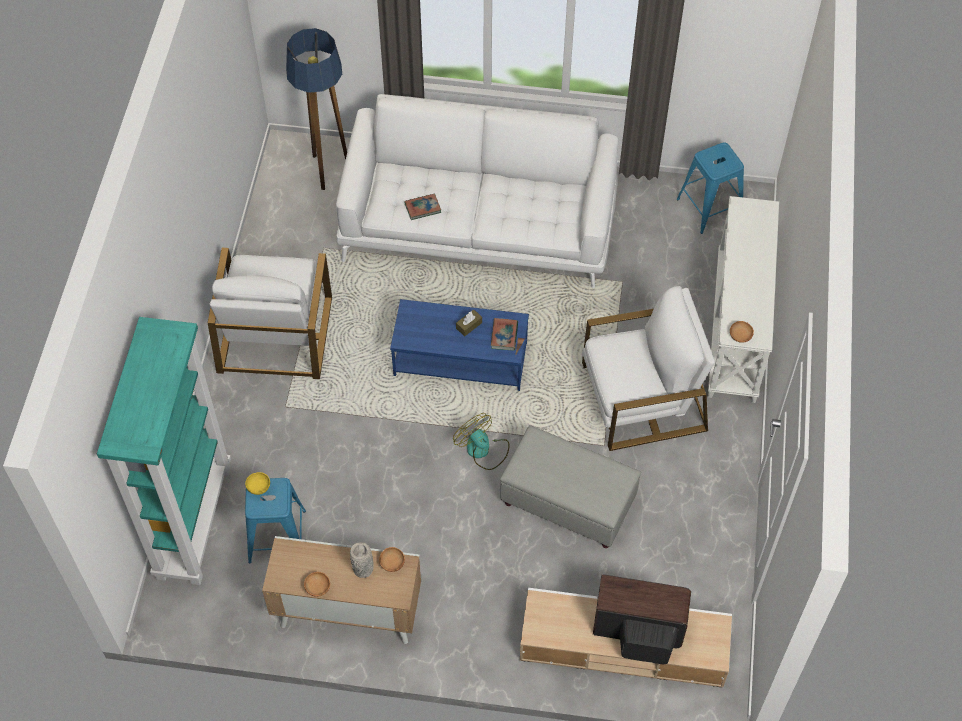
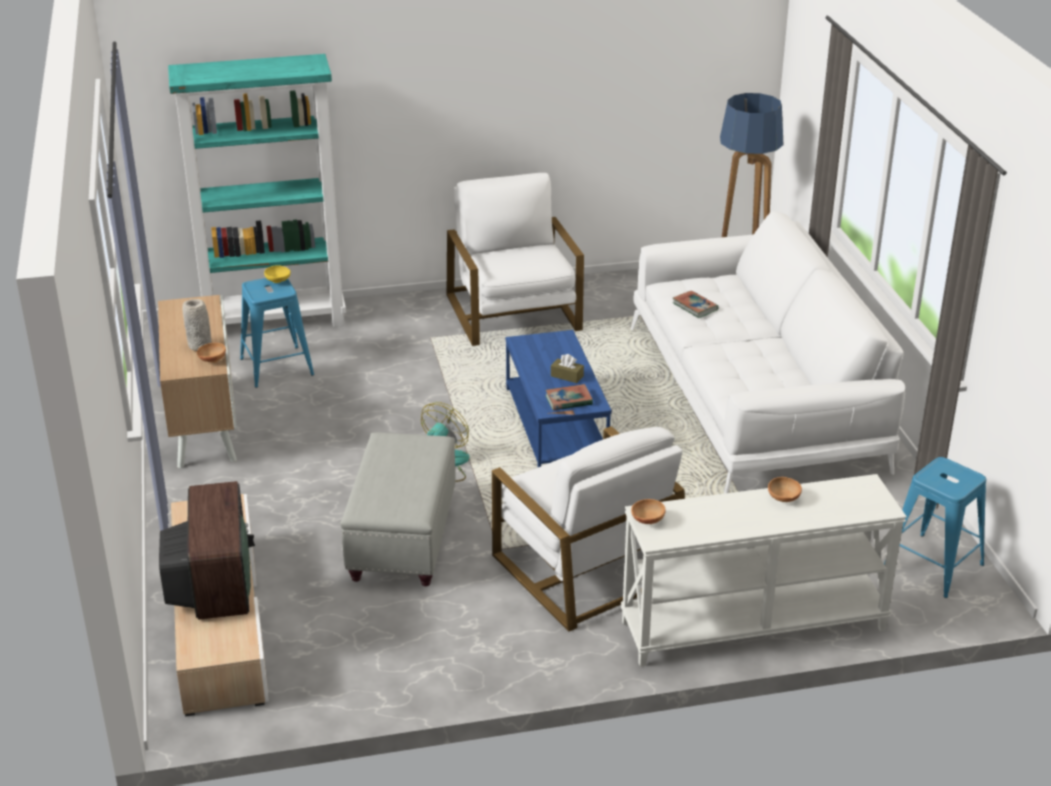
camera: 70 degrees right, 25 degrees down
white armchair [208,248,332,379] -> white armchair turned 90 degrees clockwise [446,173,584,346]
brown bowl [304,572,330,597] -> brown bowl moved to [768,477,802,502]

